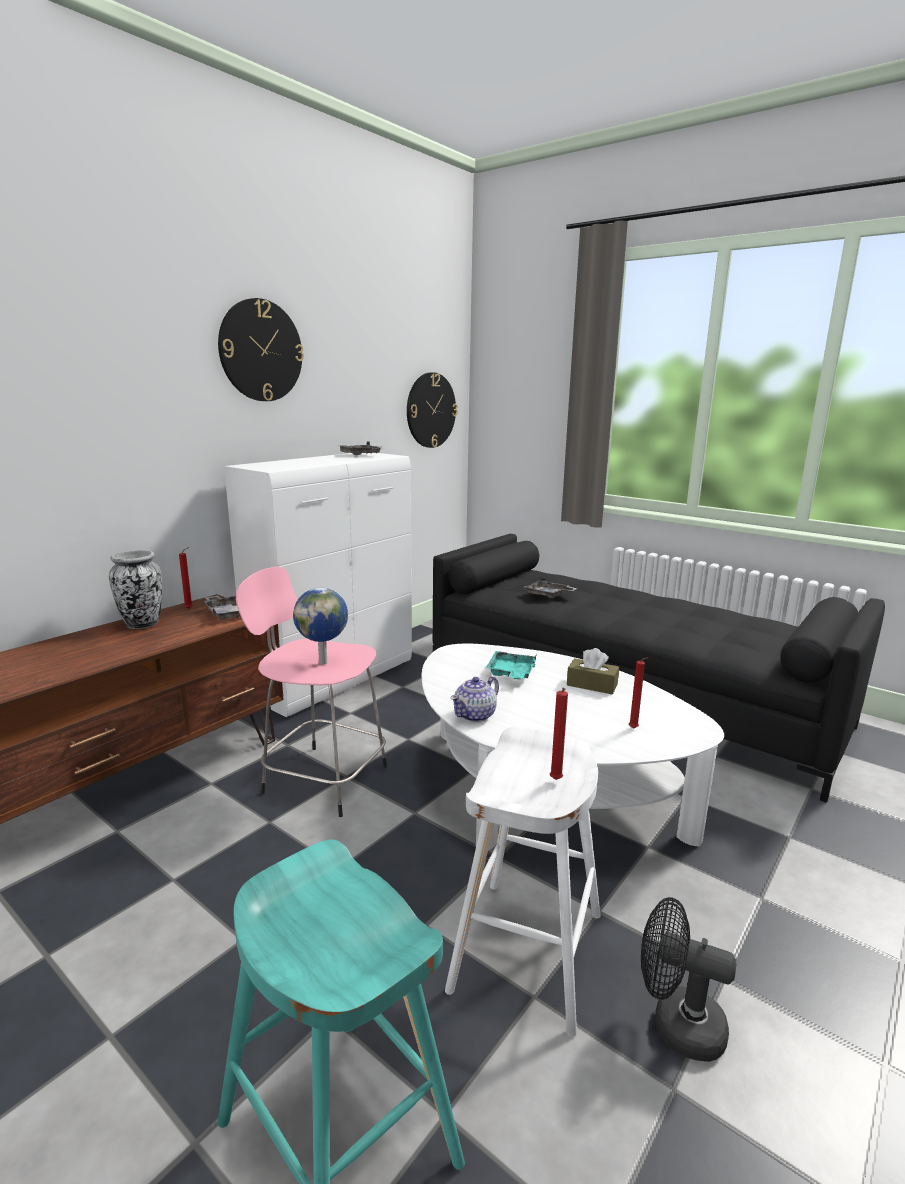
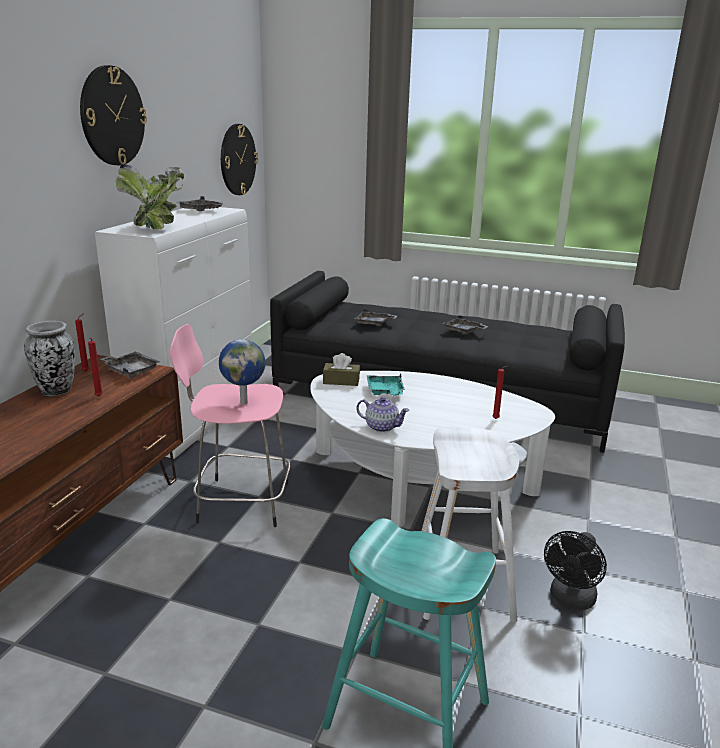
camera: 20 degrees left, 5 degrees up
teapot [450,676,499,722] -> teapot turned 90 degrees counterclockwise [356,397,410,432]
red candle [550,687,568,780] -> red candle moved to [88,338,103,397]
brown tissue box [567,648,619,694] -> brown tissue box moved to [323,353,360,386]
black fan [641,897,736,1062] -> black fan turned 60 degrees counterclockwise [544,531,607,610]
none -> potted plant [116,164,184,230]
none -> grey tray [442,315,489,334]

